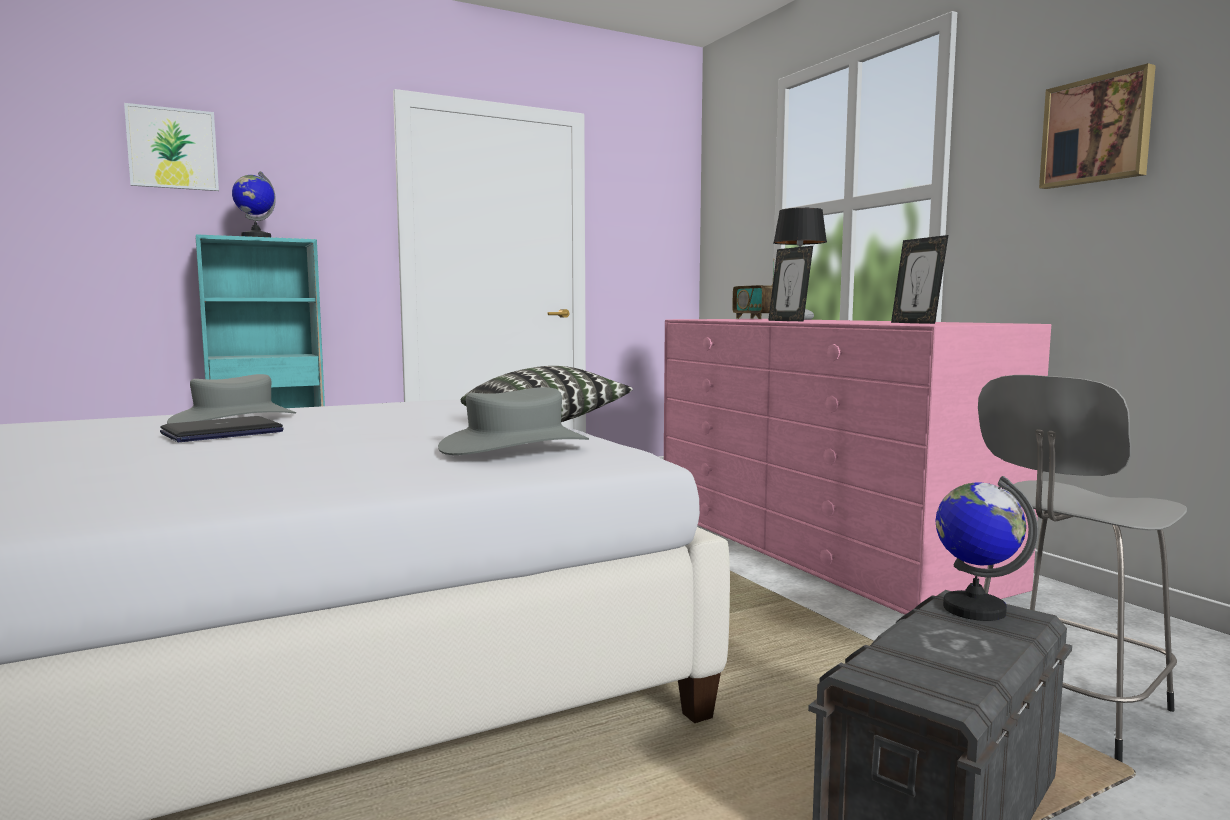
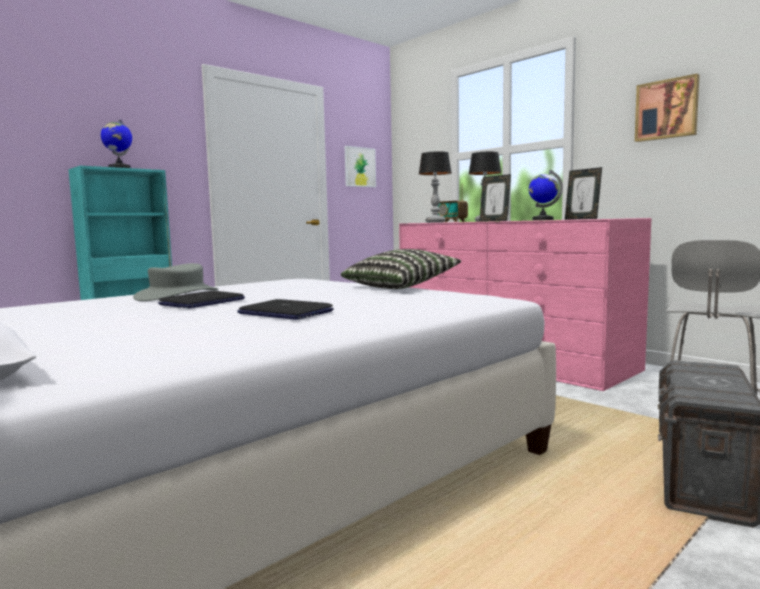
camera: 15 degrees left, 0 degrees up
picture [124,103,219,191] -> picture moved to [345,146,376,187]
grey hat [438,387,589,455] -> none
globe [935,476,1038,621] -> globe moved to [529,170,563,220]
none -> laptop [237,299,334,320]
none -> table lamp [419,151,452,223]

